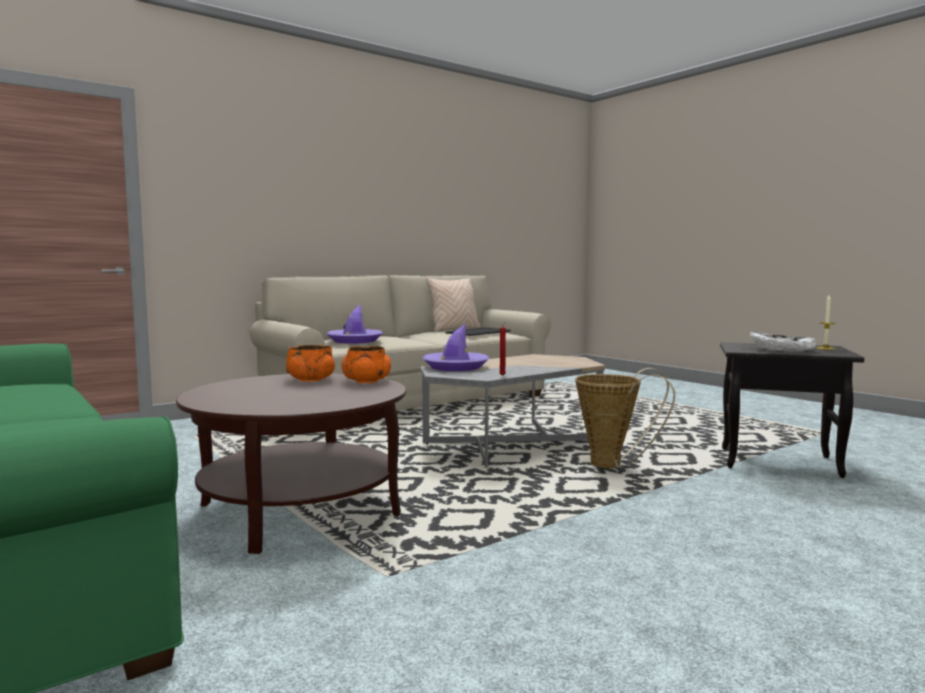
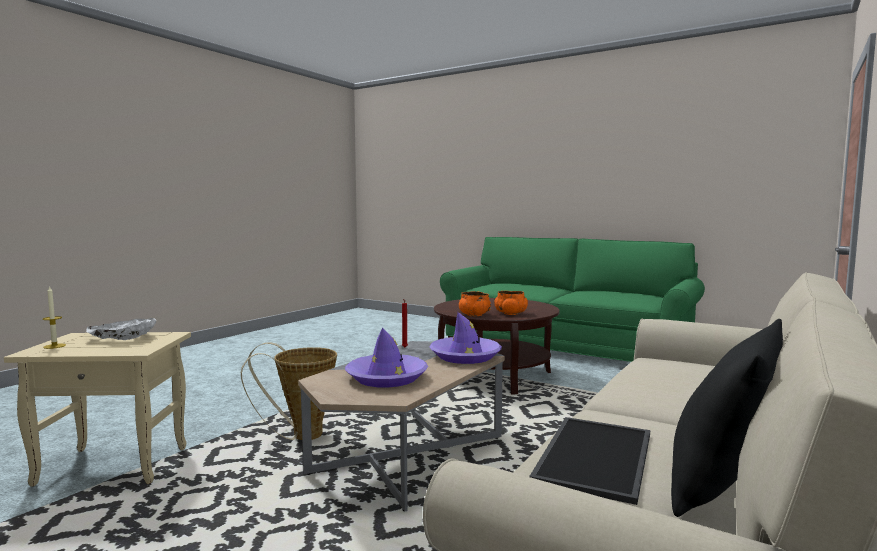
camera: 160 degrees right, 0 degrees up
purple hat [327,305,383,344] -> purple hat moved to [345,328,428,387]
beige pillow [426,278,481,332] -> black pillow [671,319,783,517]
black side table [720,342,864,478] -> beige side table [4,332,191,487]

